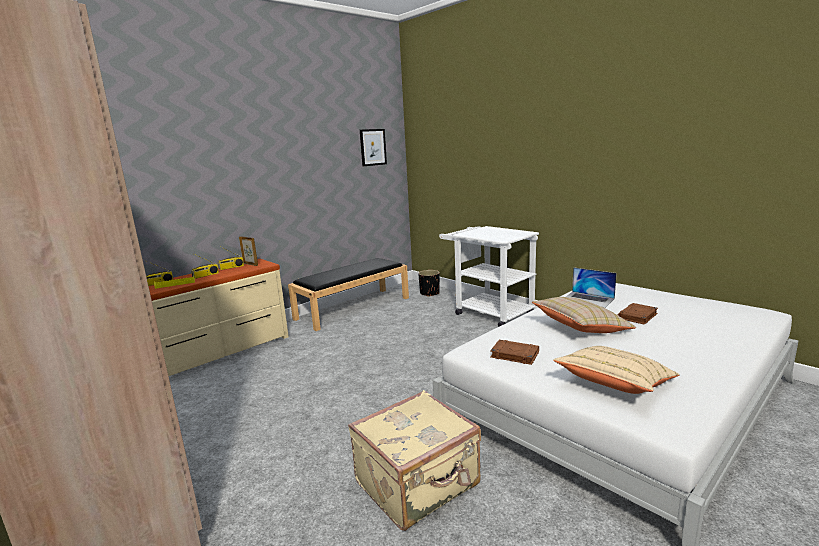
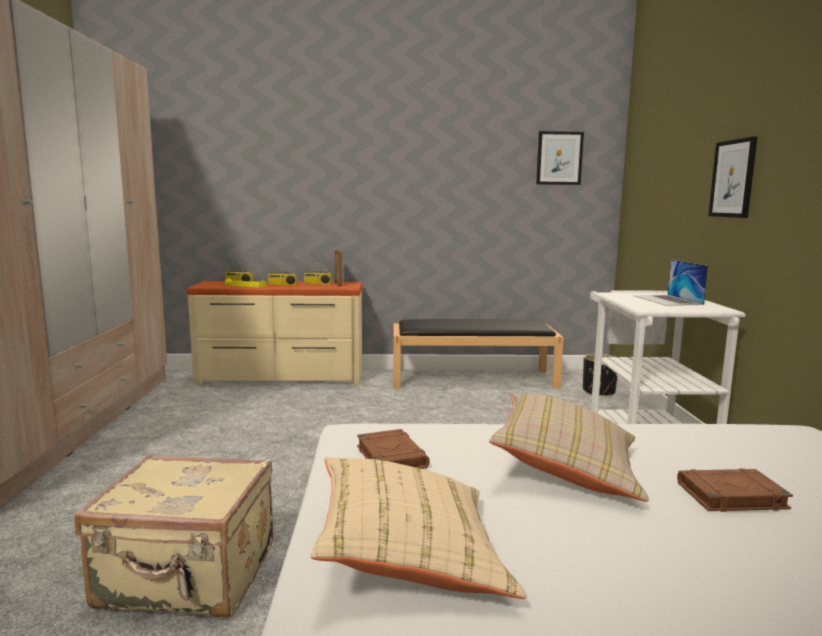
camera: 40 degrees right, 5 degrees down
laptop [566,267,617,308] -> laptop moved to [633,259,708,306]
none -> picture [708,136,758,218]

